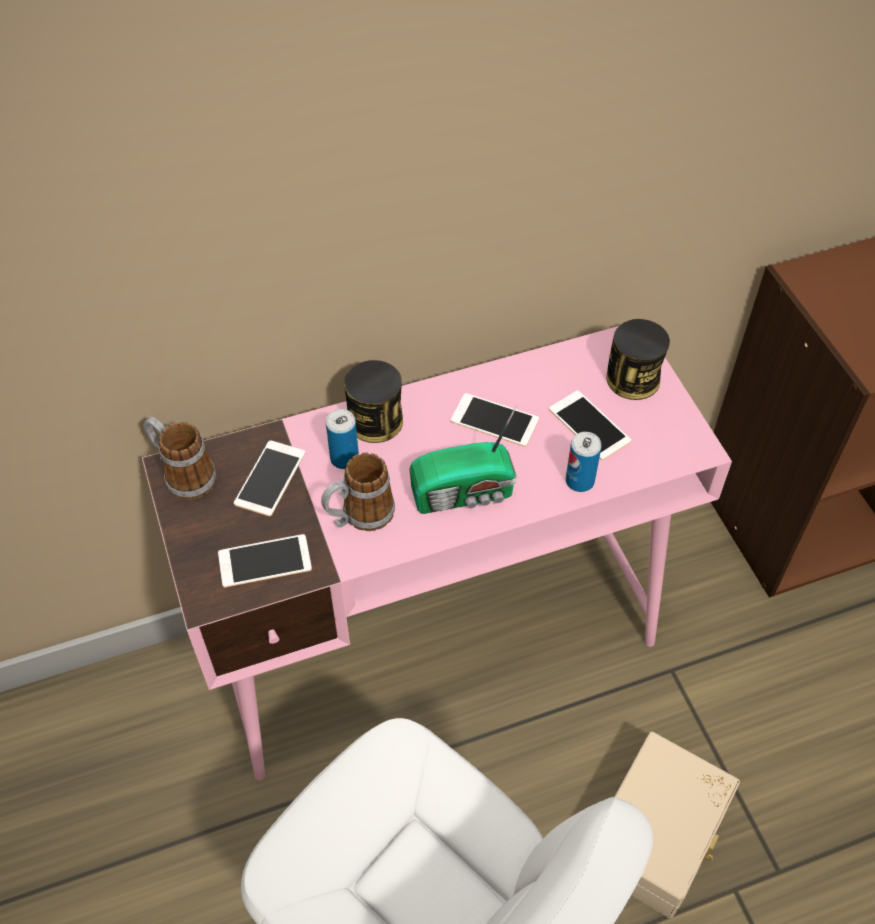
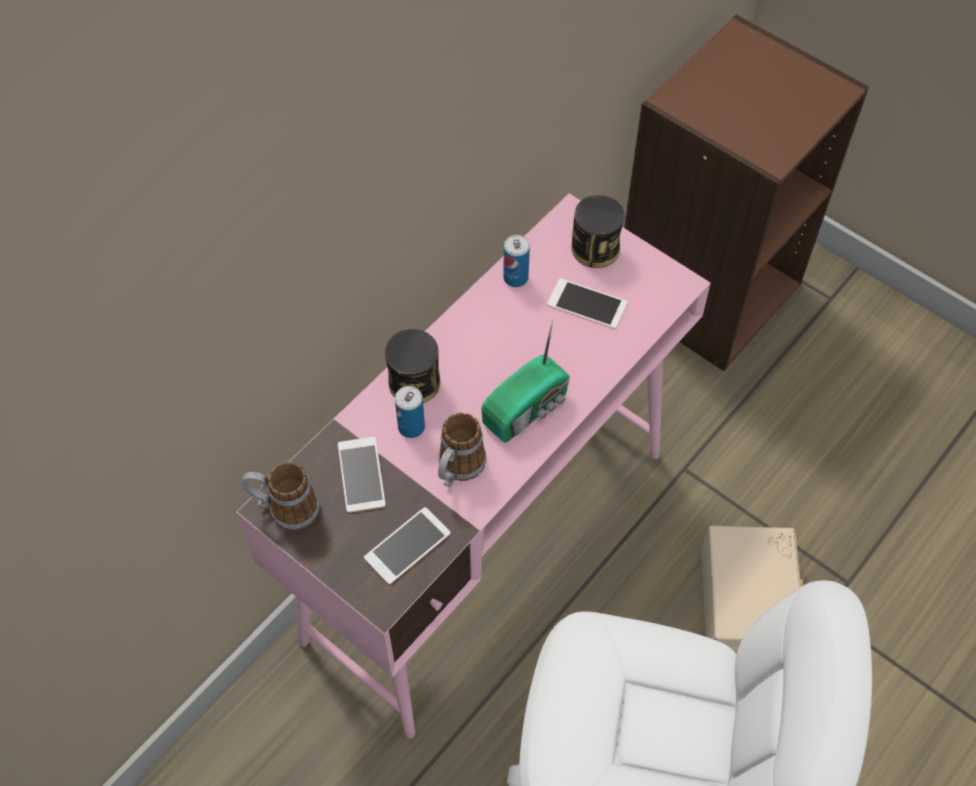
camera: 30 degrees left, 5 degrees up
phone [451,393,539,447] -> none
can [566,432,602,492] -> can moved to [503,235,530,287]

